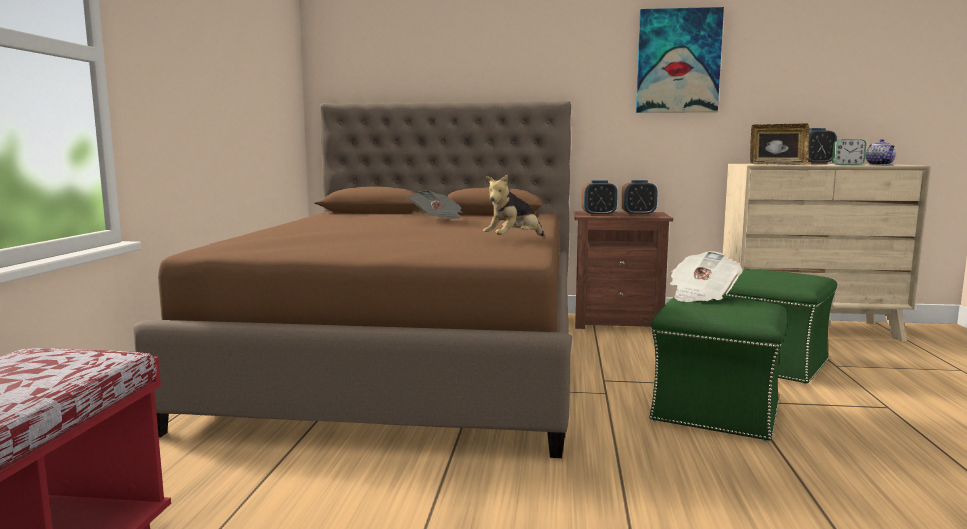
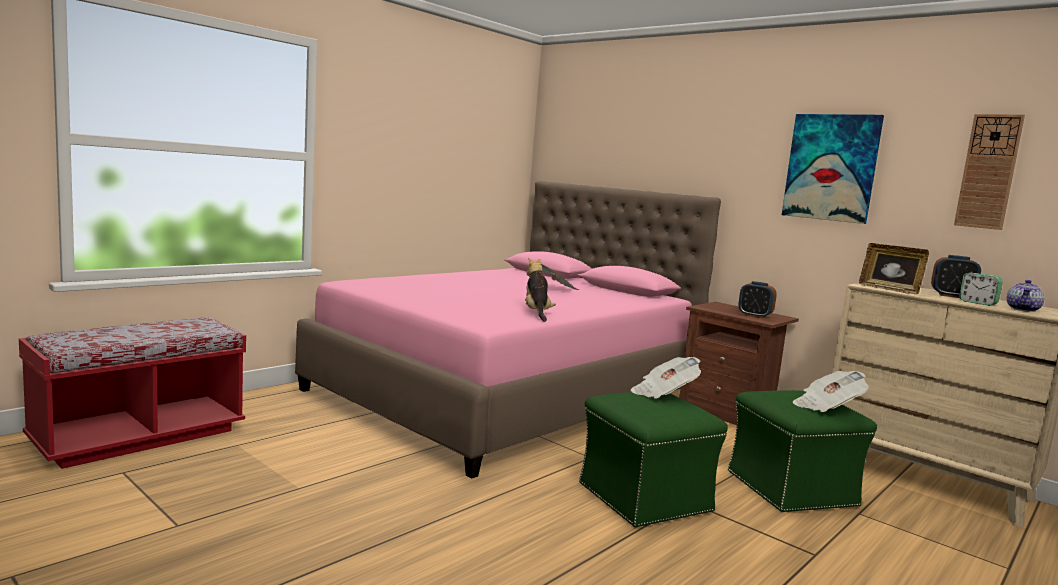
camera: 35 degrees right, 0 degrees up
brown bed [133,101,573,458] -> pink bed [295,181,721,479]
plush toy [483,174,544,236] -> plush toy turned 90 degrees clockwise [525,258,556,322]
alarm clock [581,180,618,216] -> none
none -> newspaper [793,371,869,412]
none -> wall clock [954,114,1025,230]

